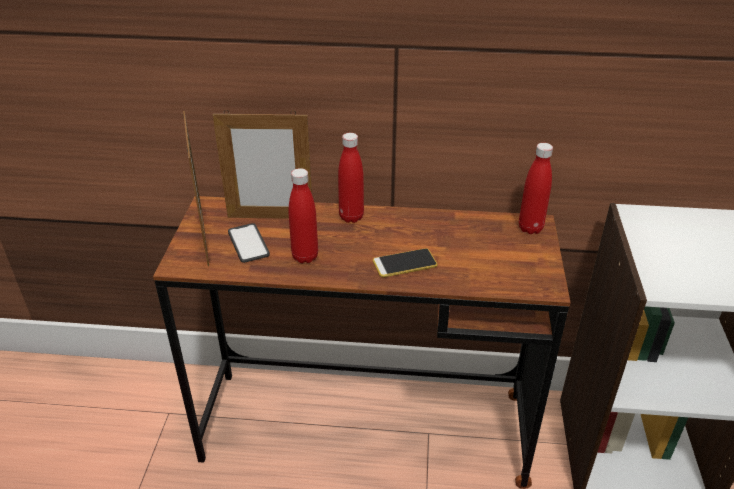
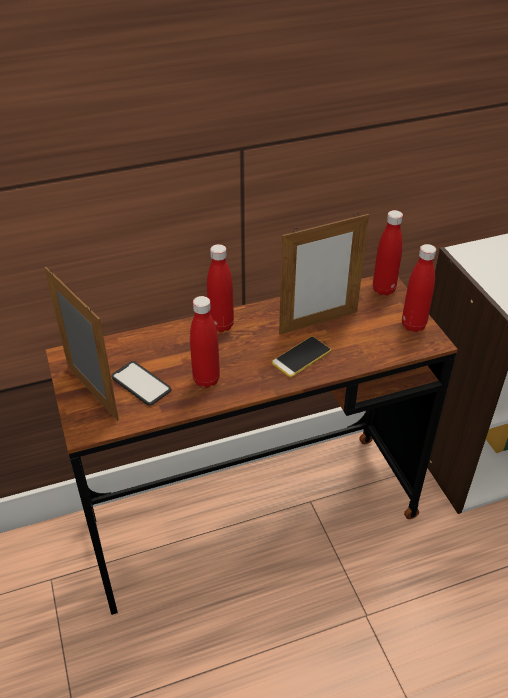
camera: 25 degrees left, 5 degrees up
picture frame [213,110,312,219] -> picture frame moved to [279,213,369,335]
none -> red bottle [402,244,436,332]

